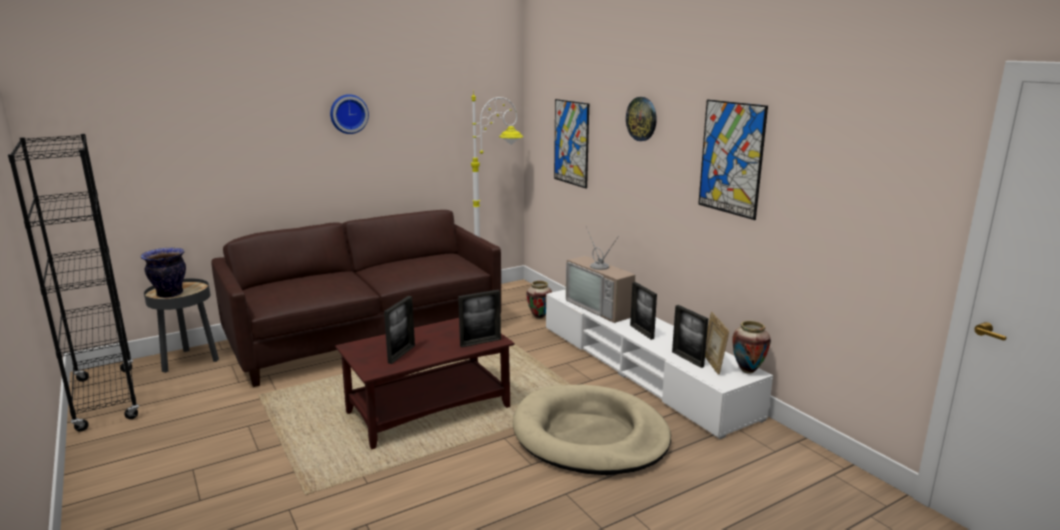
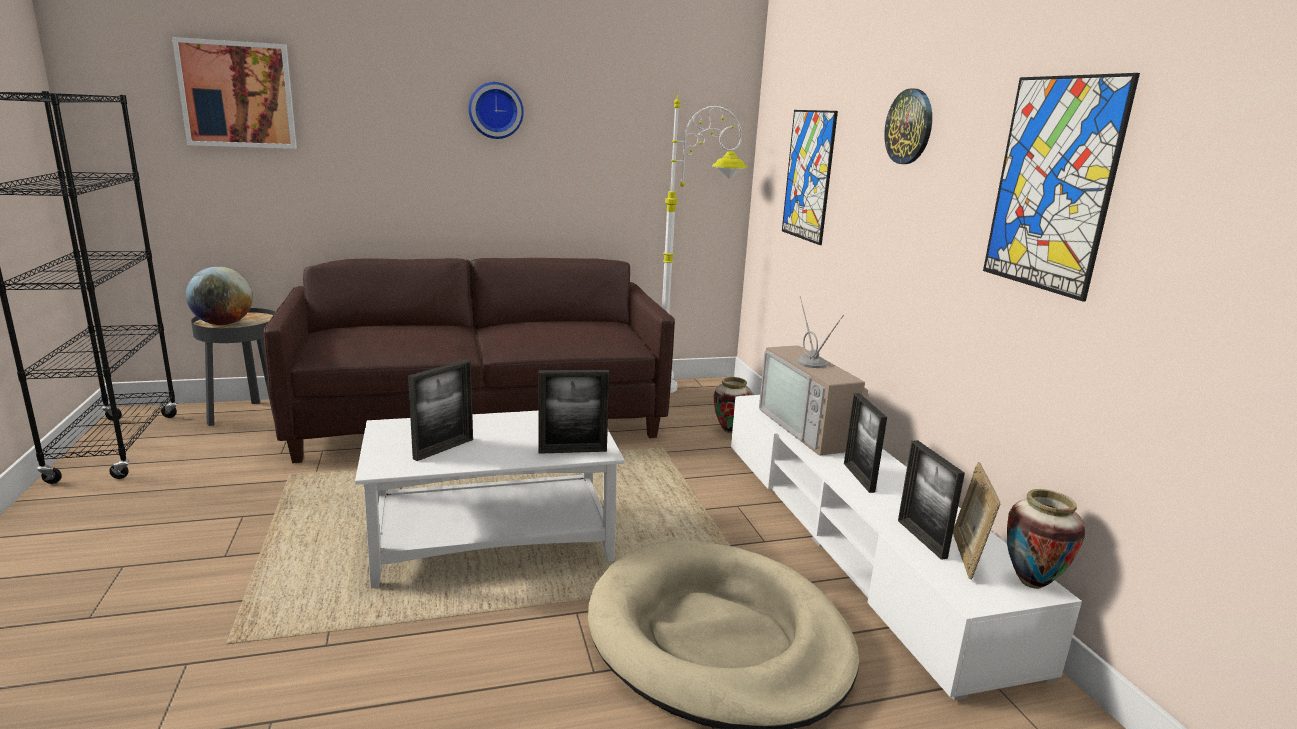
camera: 15 degrees right, 0 degrees up
vase [140,248,186,298] -> globe [186,267,253,325]
brown coffee table [335,318,514,449] -> white coffee table [355,411,625,589]
none -> picture [172,37,297,149]

